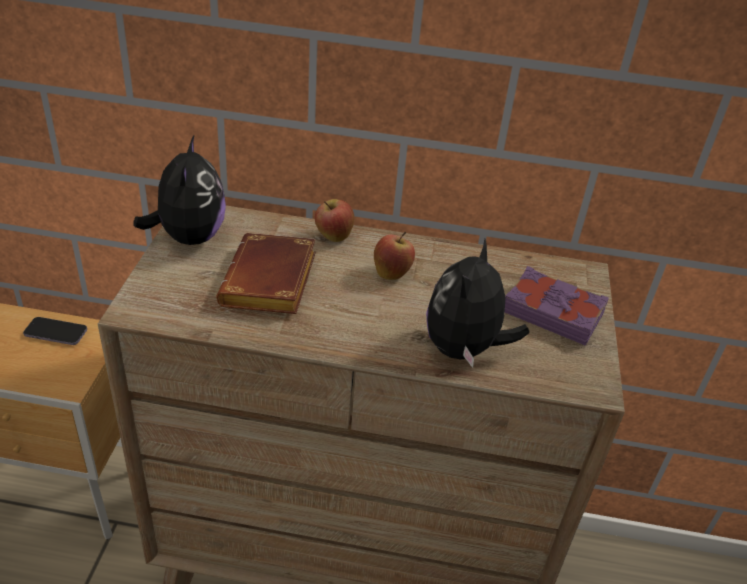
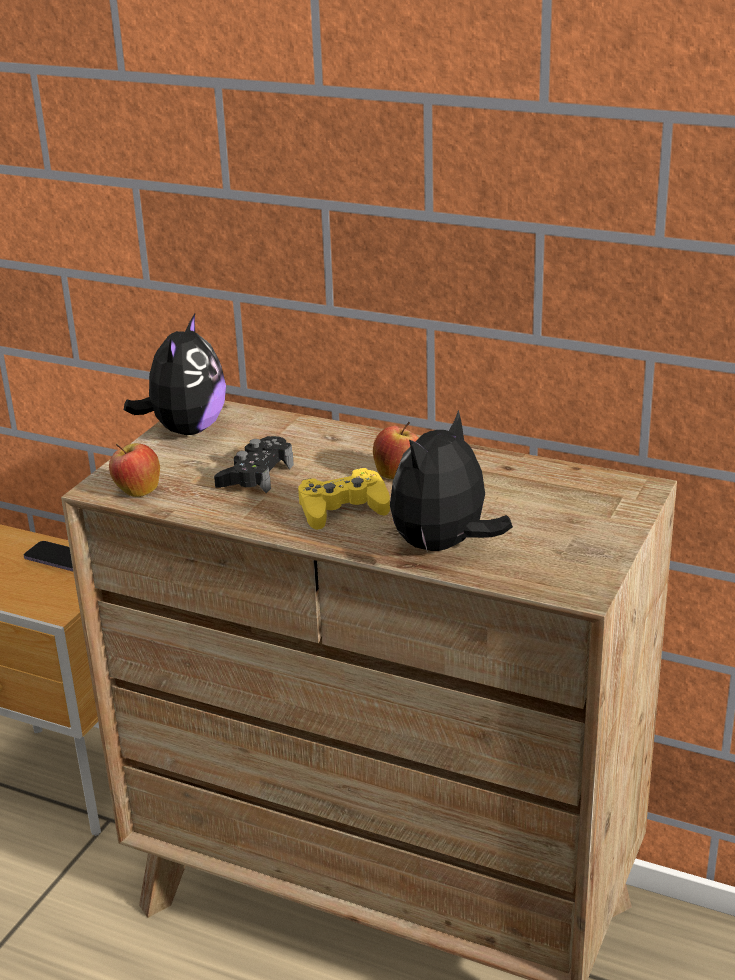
camera: 20 degrees right, 10 degrees down
brown book [216,233,316,314] -> black game controller [214,436,294,493]
apple [315,199,354,242] -> apple moved to [109,443,160,497]
purple book [505,266,609,346] -> none
none -> yellow game controller [298,468,390,530]

